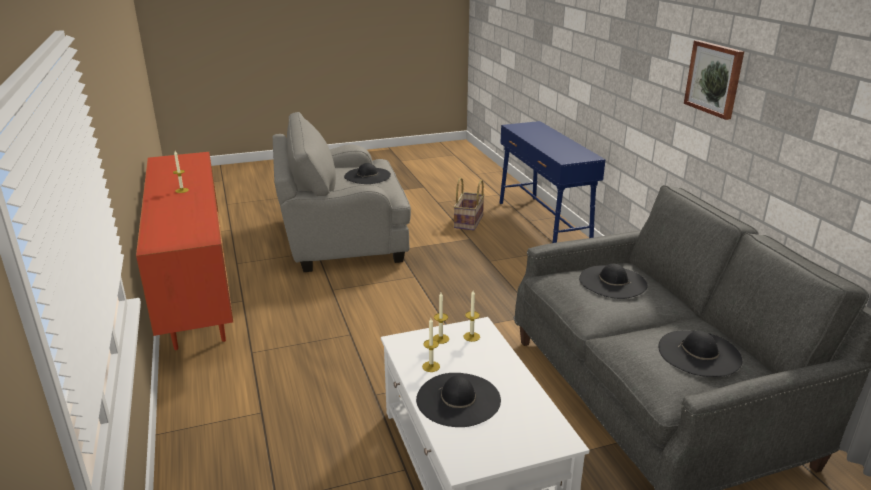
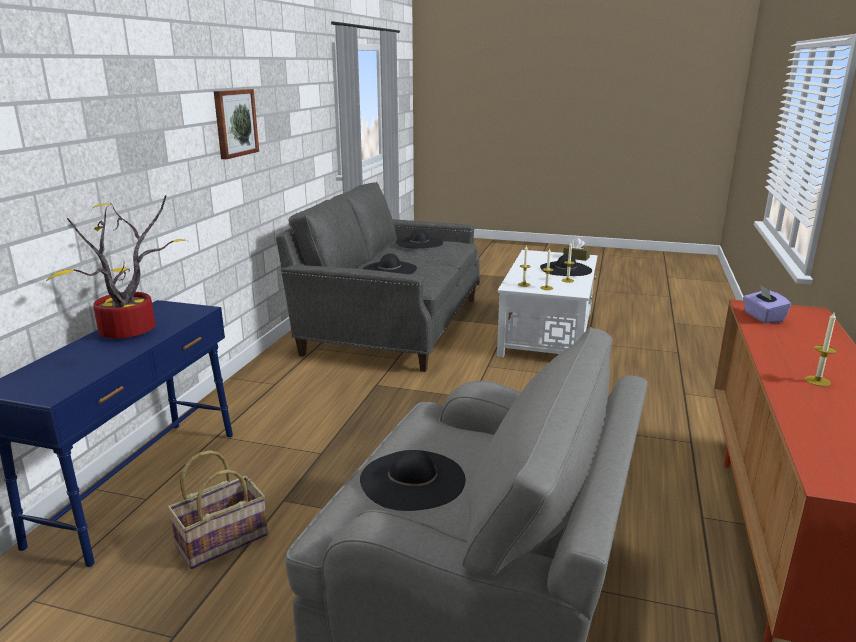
camera: 145 degrees left, 5 degrees down
none -> potted plant [46,195,187,338]
none -> brown tissue box [563,238,590,261]
none -> purple tissue box [743,285,791,323]

